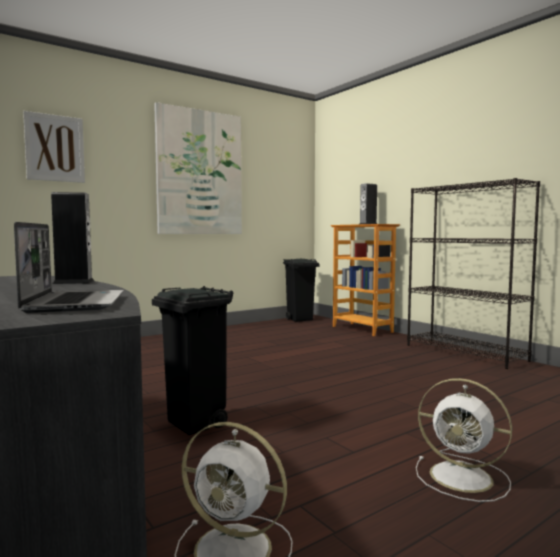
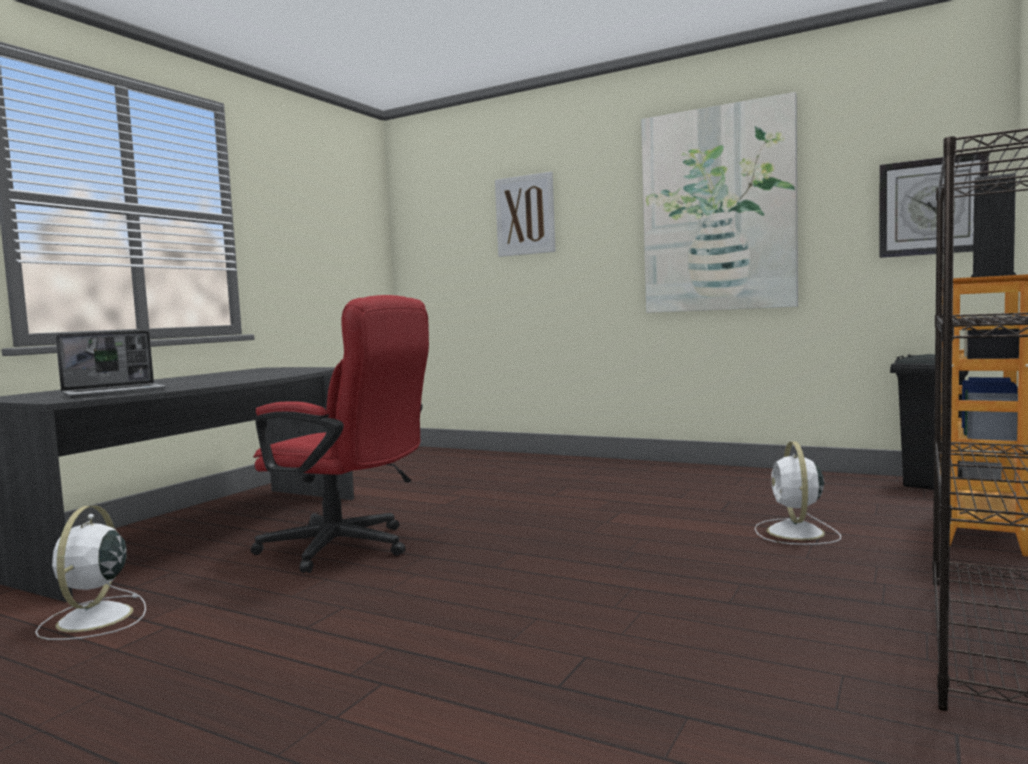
camera: 65 degrees right, 0 degrees up
speaker [51,192,94,284] -> none
black trash can [152,286,234,435] -> red office chair [250,295,429,573]
white fan [416,378,512,502] -> white fan moved to [755,441,841,545]
none -> wall clock [879,153,989,258]

